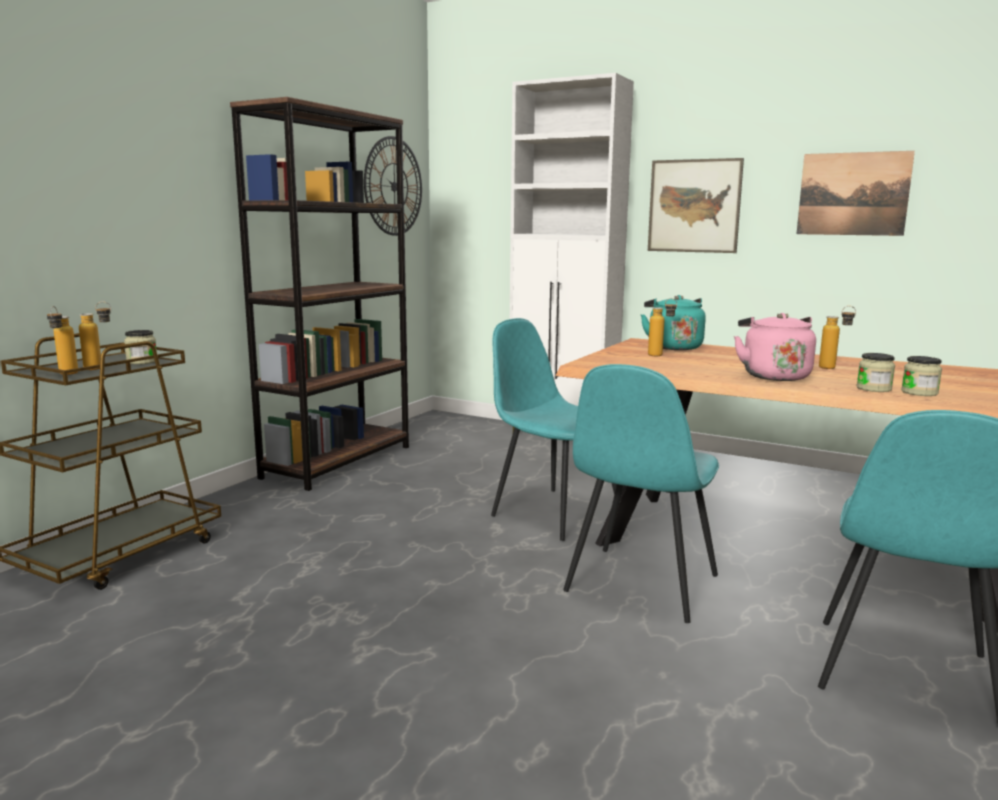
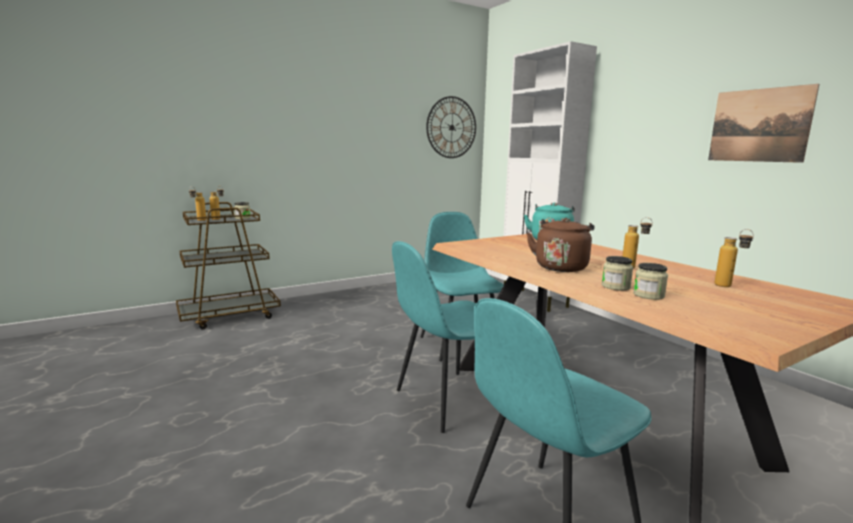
camera: 30 degrees right, 0 degrees up
brown bookcase [230,97,409,491] -> none
picture [648,158,744,253] -> none
bottle [648,298,677,356] -> bottle moved to [714,229,754,287]
pink kettle [734,313,816,381] -> brown kettle [527,218,594,272]

